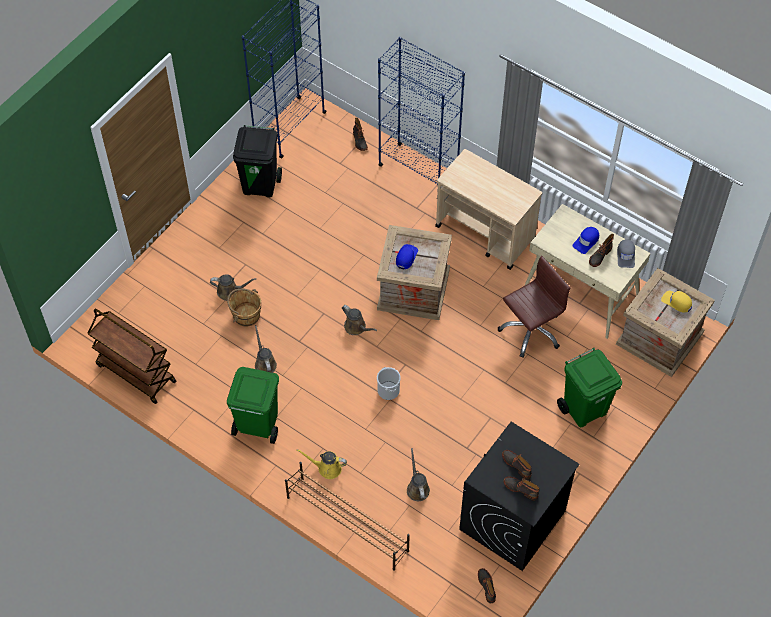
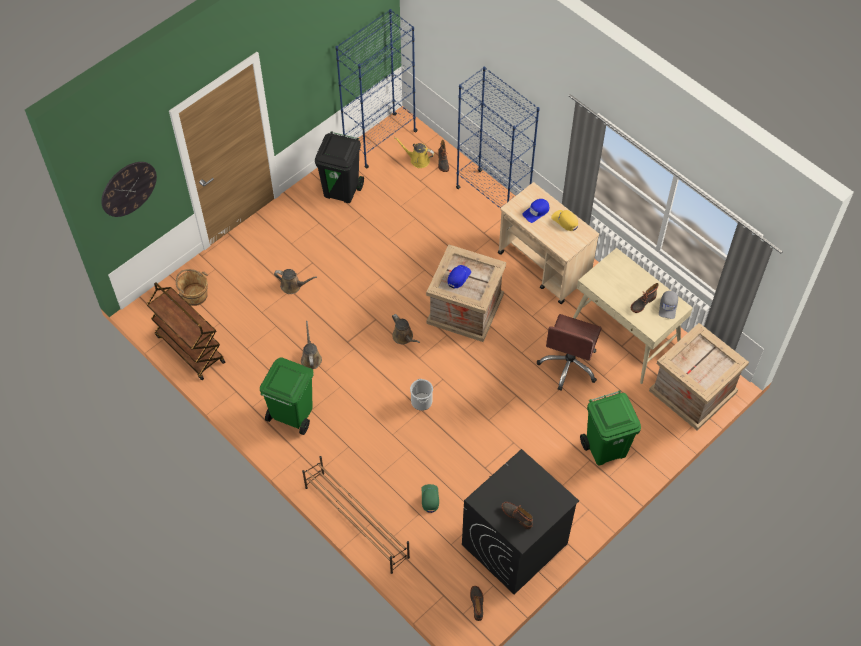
camera: 10 degrees right, 0 degrees up
brown bucket [227,289,261,327] -> brown bucket moved to [176,269,208,306]
yellow watering can [296,449,347,479] -> yellow watering can moved to [394,137,434,168]
brown watering can [407,448,430,501] -> green cap [421,484,439,513]
brown office chair [498,256,570,358] -> brown office chair turned 135 degrees clockwise [537,314,602,391]
boot [502,450,532,480] -> none
blue cap [573,227,599,254] -> blue cap moved to [523,199,549,223]
yellow cap [661,291,692,313] -> yellow cap moved to [551,210,578,231]
none -> wall clock [101,162,157,217]

